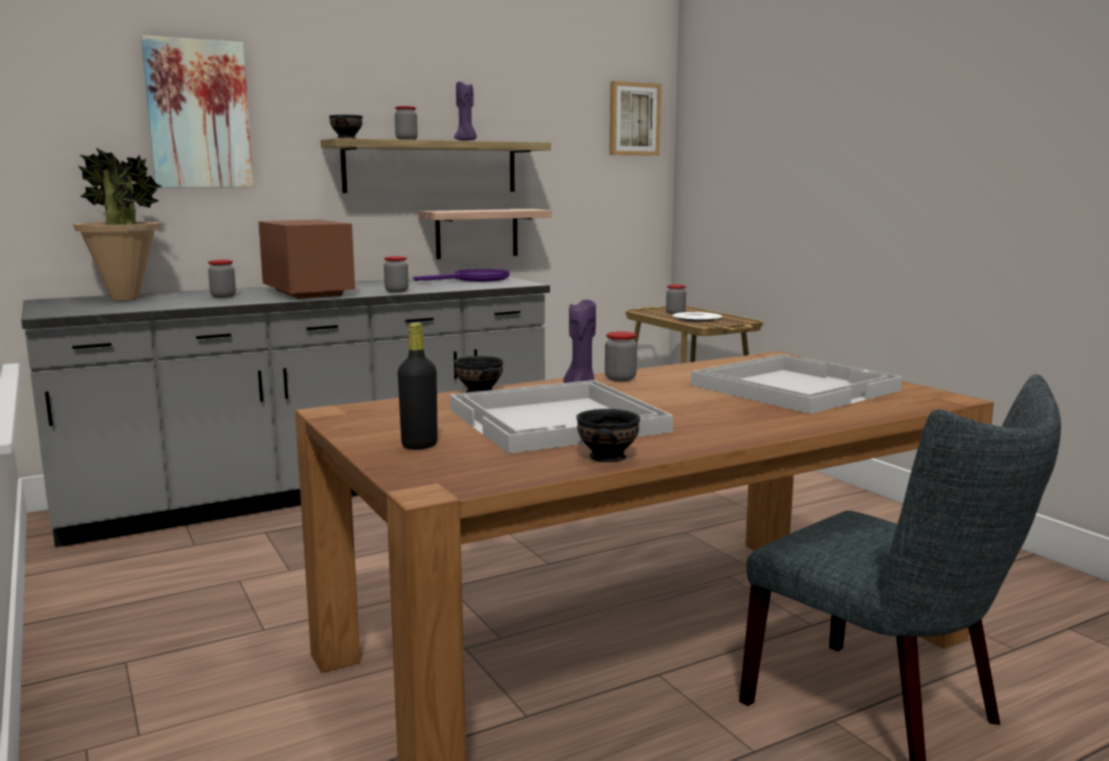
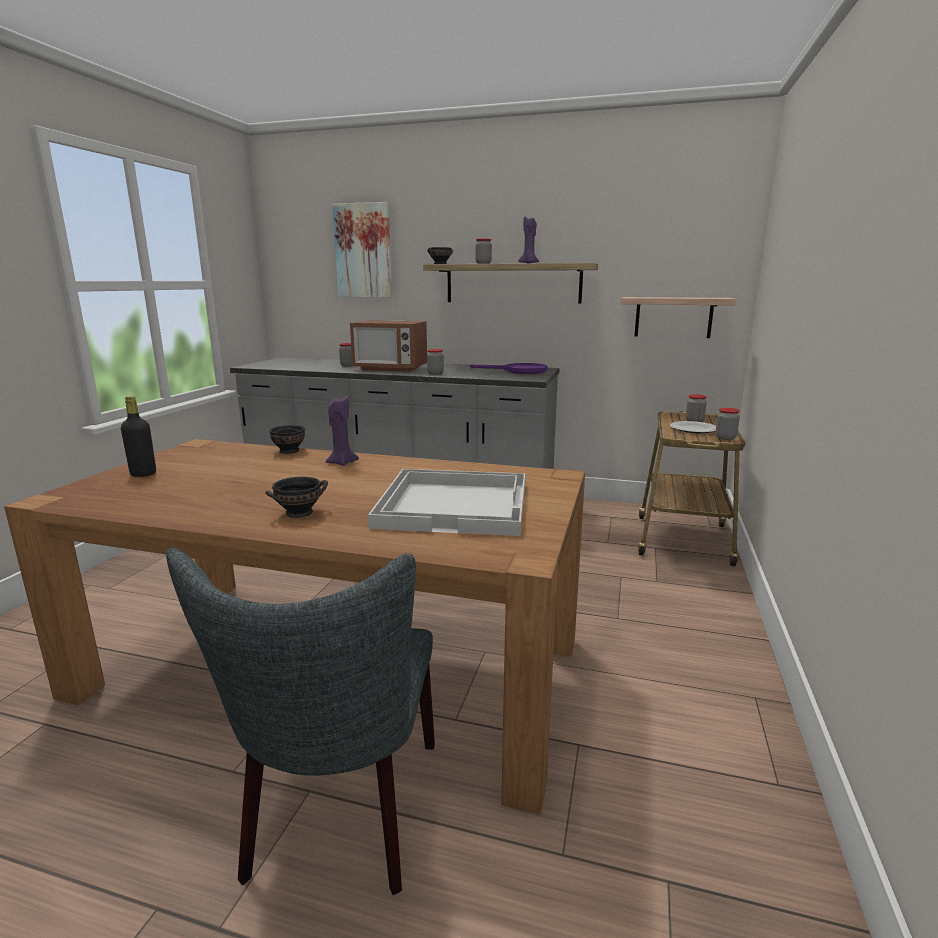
camera: 45 degrees right, 5 degrees up
potted plant [73,148,162,300] -> none
microwave [258,220,355,299] -> microwave turned 90 degrees clockwise [350,320,427,372]
shelf [418,209,552,259] -> shelf moved to [621,297,736,338]
white tray [450,380,673,454] -> none
black bowl [576,409,640,463] -> black bowl moved to [265,477,328,518]
jar [605,332,637,381] -> jar moved to [715,408,740,440]
picture [609,81,661,156] -> none

